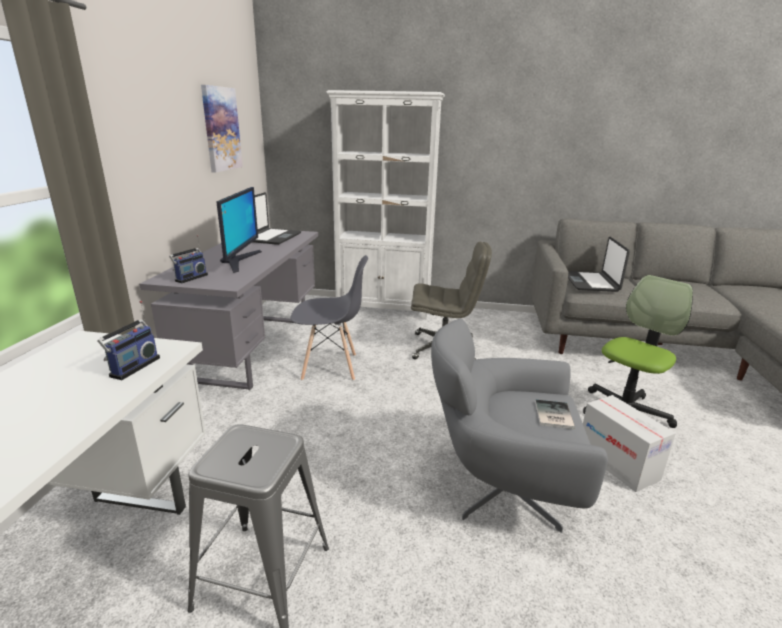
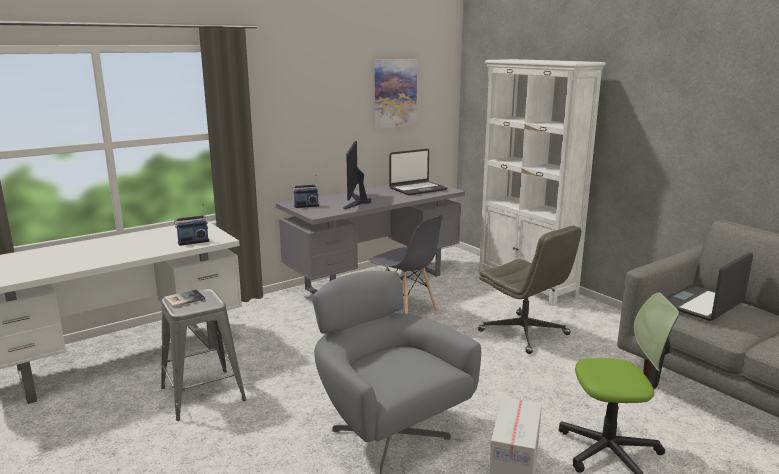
camera: 45 degrees right, 5 degrees down
monitor [217,187,262,273] -> monitor turned 135 degrees clockwise [343,141,371,209]
book [535,400,575,429] -> book moved to [164,289,205,307]

